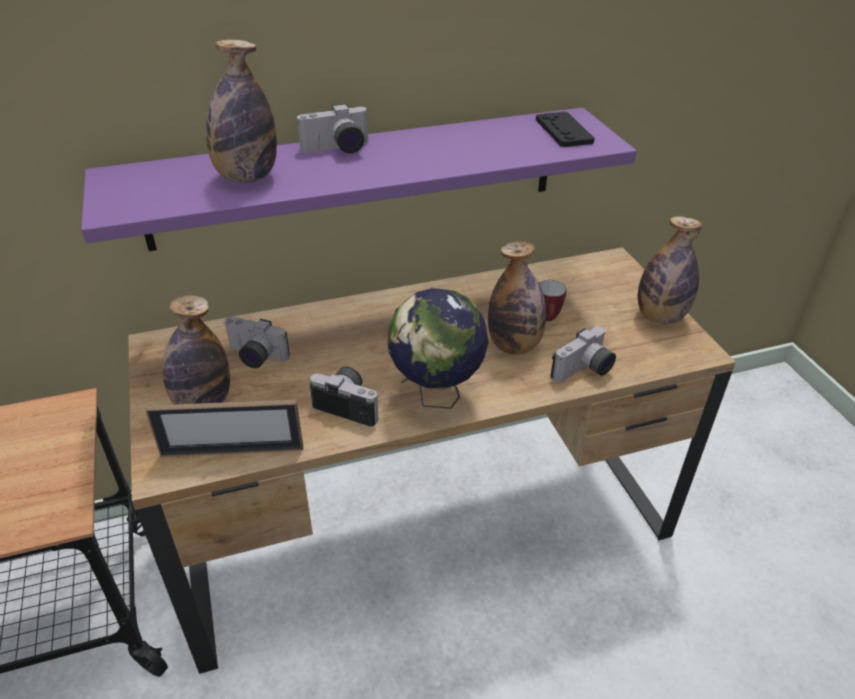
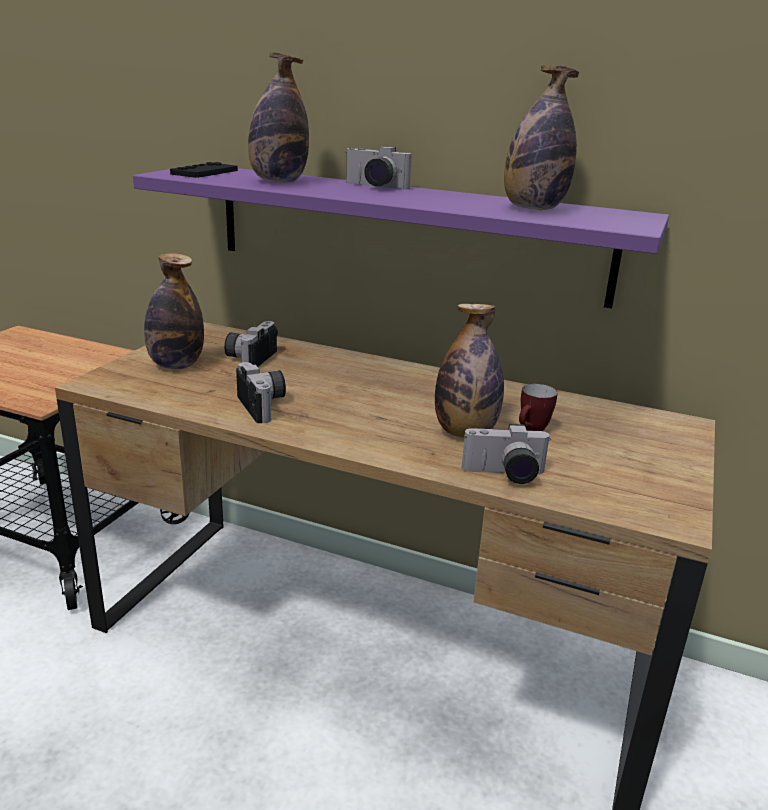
camera: 40 degrees right, 15 degrees down
picture frame [145,399,303,457] -> none
camera [224,316,290,368] -> camera turned 45 degrees clockwise [224,321,278,367]
globe [387,288,489,409] -> none
black game controller [536,112,595,147] -> black game controller moved to [170,162,238,178]
bottle [638,216,702,324] -> bottle moved to [504,65,579,210]

